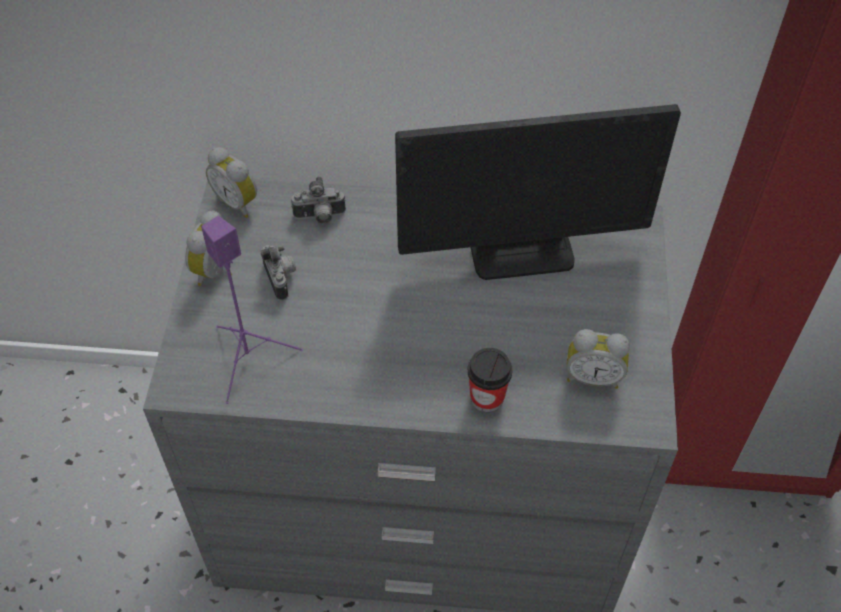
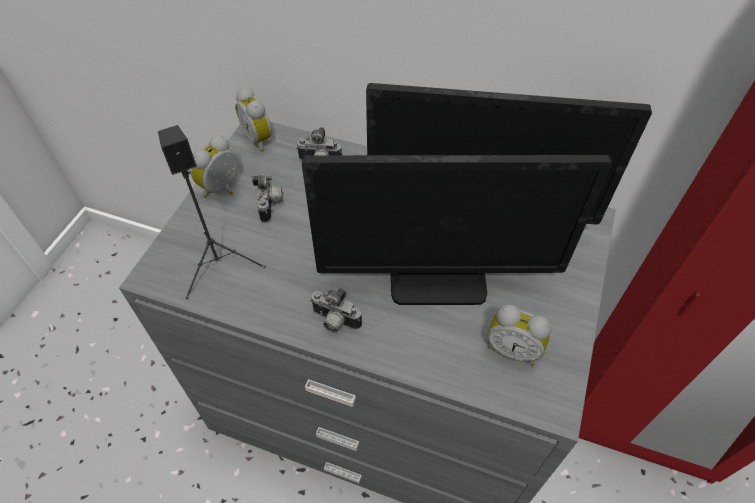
camera: 15 degrees right, 0 degrees up
purple speaker [201,216,303,404] -> black speaker [158,125,266,299]
cup [467,348,512,412] -> none
none -> monitor [302,155,612,305]
none -> camera [310,287,362,333]

